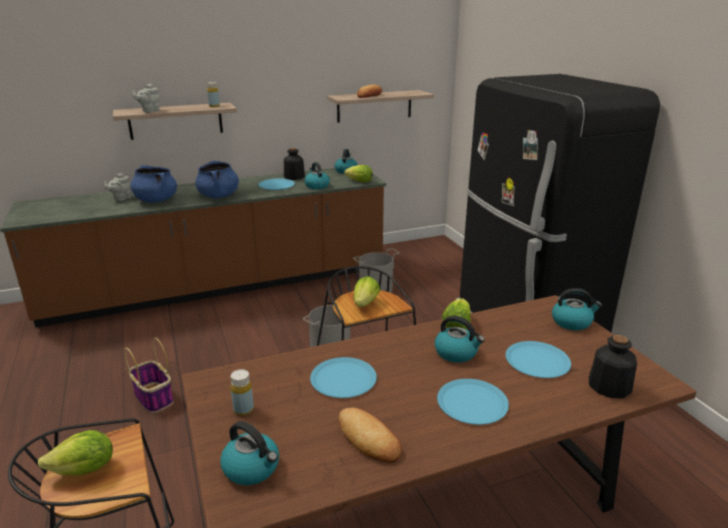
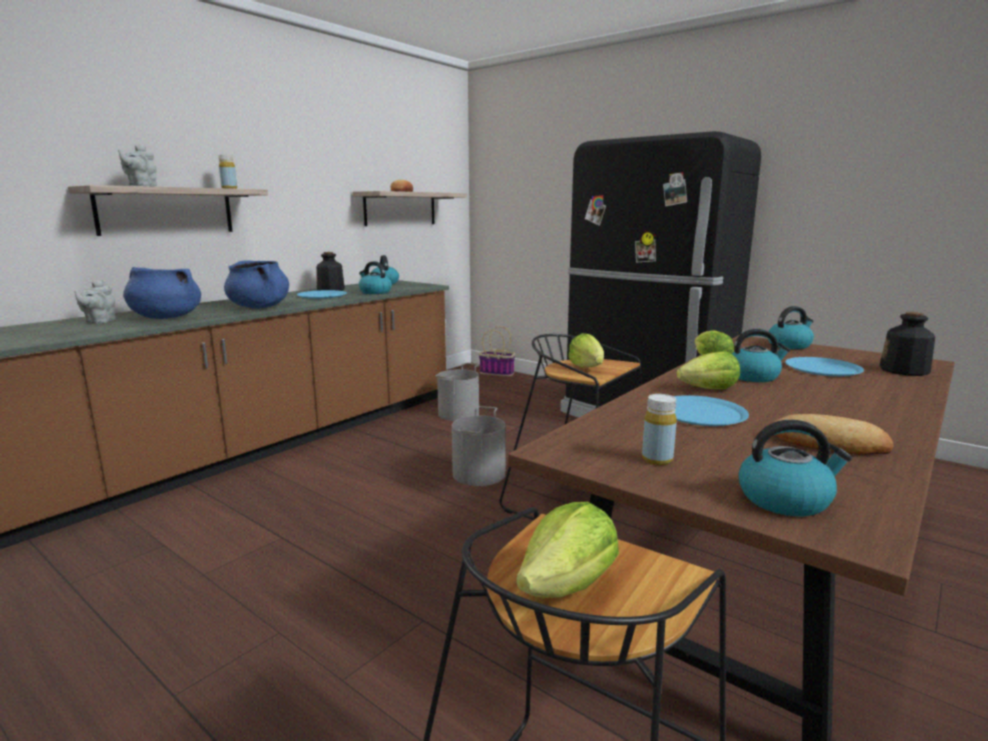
camera: 30 degrees left, 10 degrees down
basket [124,337,174,413] -> basket moved to [479,326,515,376]
lettuce [344,165,373,183] -> lettuce moved to [676,351,740,389]
blue plate [437,379,509,425] -> none

